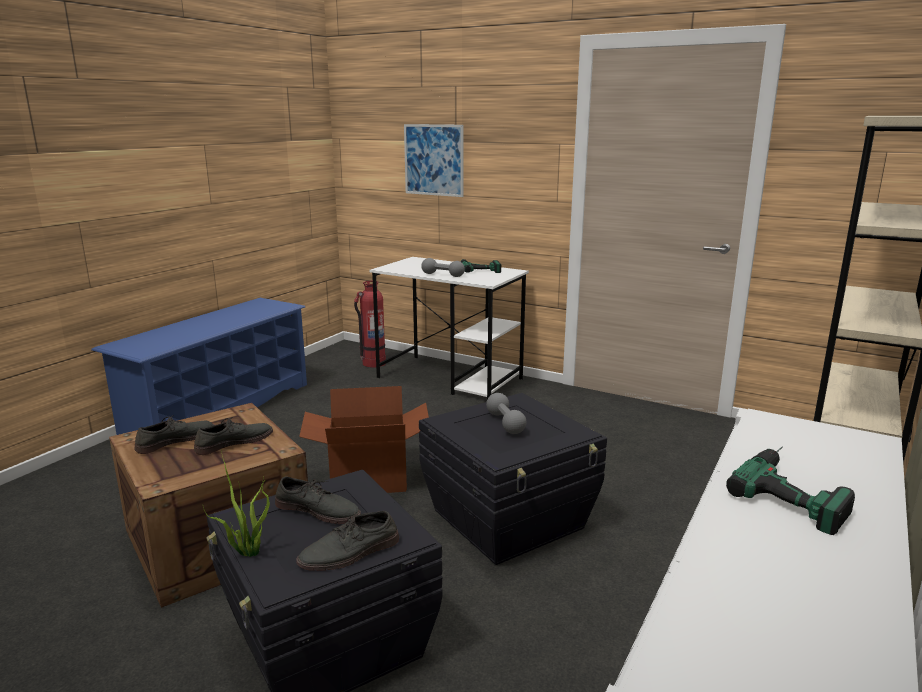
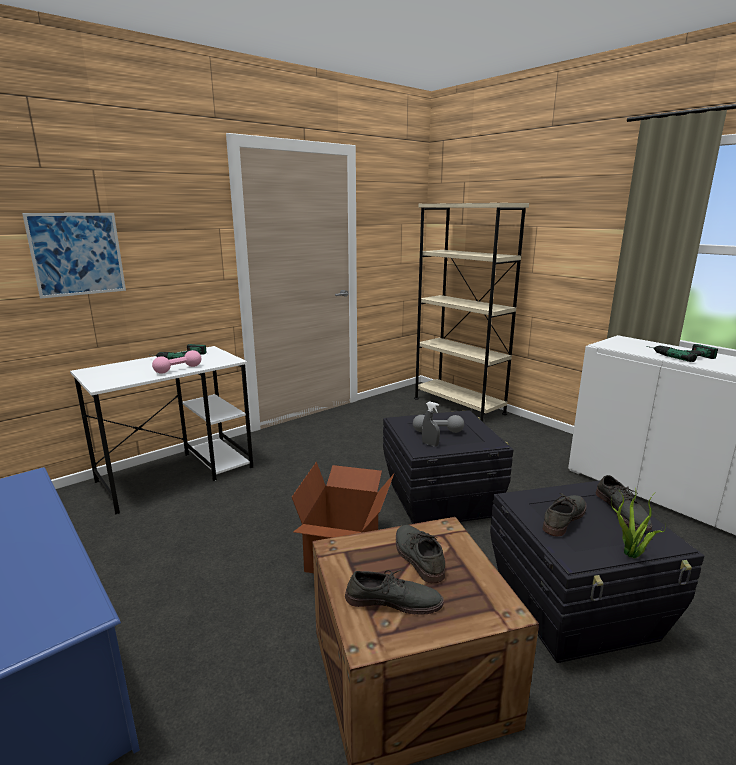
camera: 70 degrees left, 0 degrees up
grey shoe [135,415,214,454] -> grey shoe turned 120 degrees clockwise [345,570,444,615]
fire extinguisher [354,281,386,368] -> none
grey dumbbell [421,258,465,277] -> pink dumbbell [152,350,201,374]
none -> grey spray bottle [422,401,440,446]

